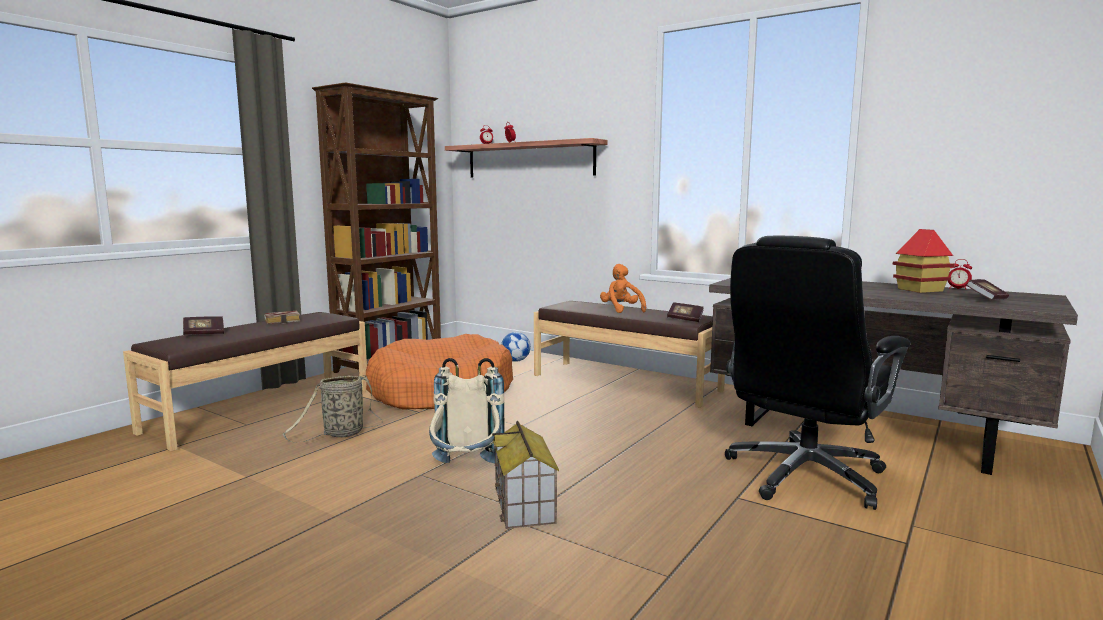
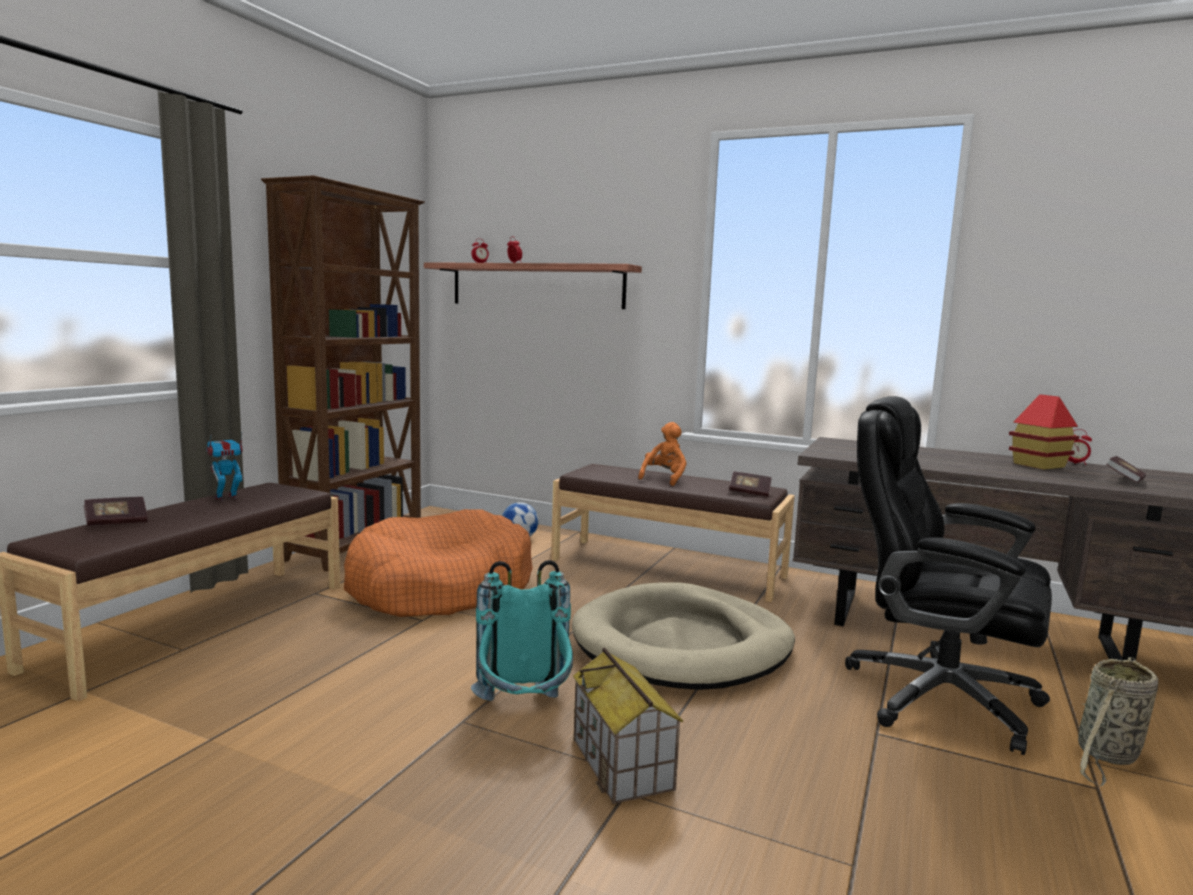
camera: 10 degrees left, 0 degrees up
book [264,311,301,324] -> toy robot [206,434,243,501]
basket [282,375,383,443] -> basket moved to [1078,657,1158,786]
beige backpack [429,358,505,463] -> turquoise backpack [471,560,573,701]
orange plush toy [600,264,646,313] -> orange plush toy turned 60 degrees clockwise [638,422,687,486]
black office chair [725,236,911,510] -> black office chair turned 90 degrees clockwise [845,396,1052,755]
none -> beige dog bed [572,583,795,690]

